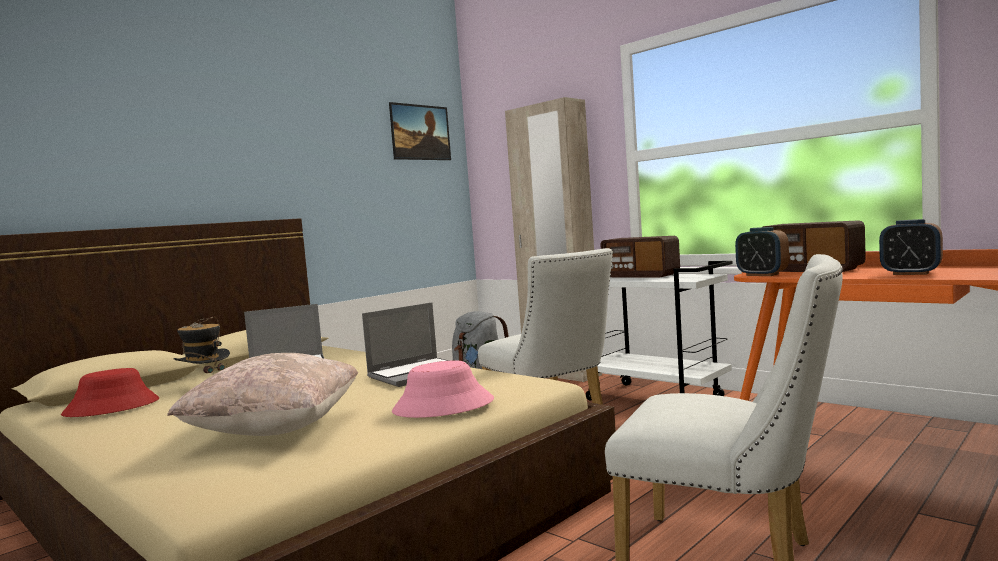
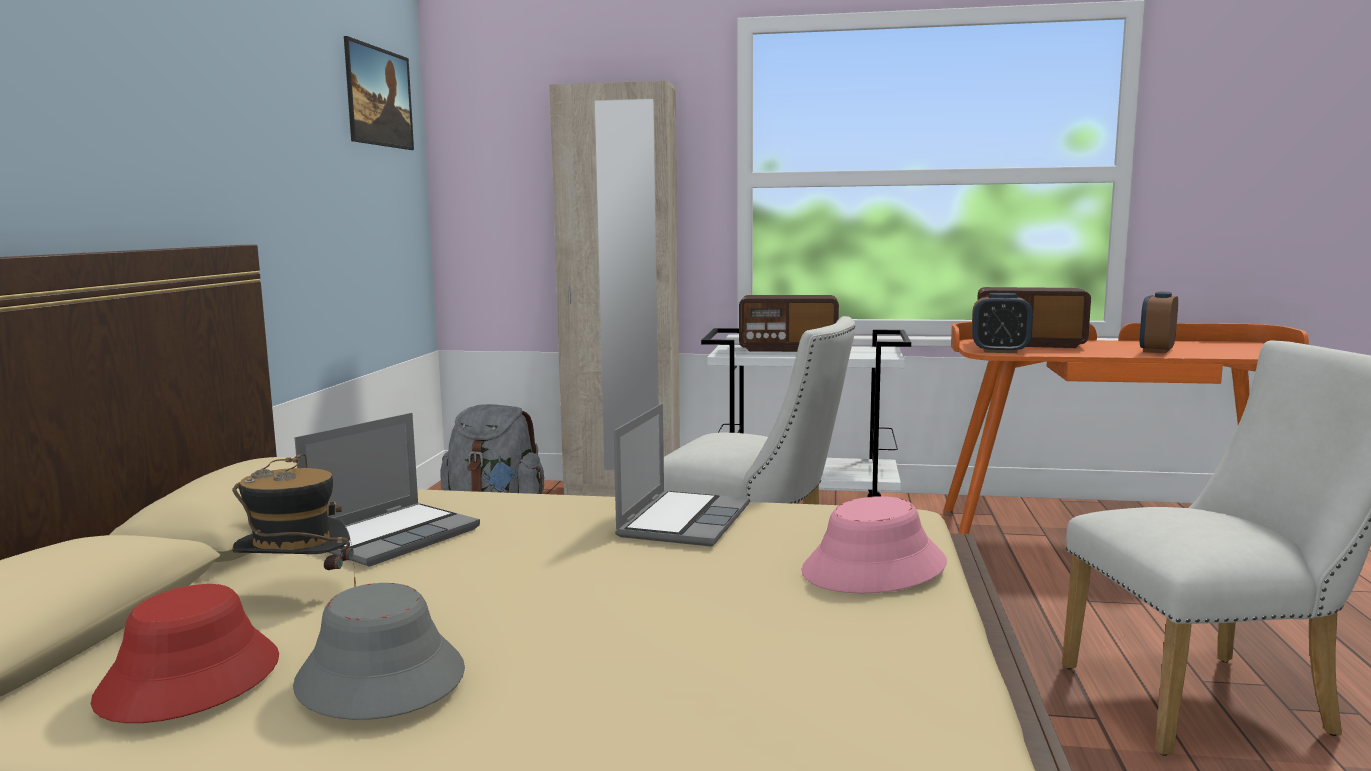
camera: 35 degrees left, 5 degrees up
beige pillow [167,353,358,436] -> none
alarm clock [879,219,943,275] -> alarm clock turned 120 degrees clockwise [1140,292,1178,353]
none -> grey hat [293,583,465,720]

